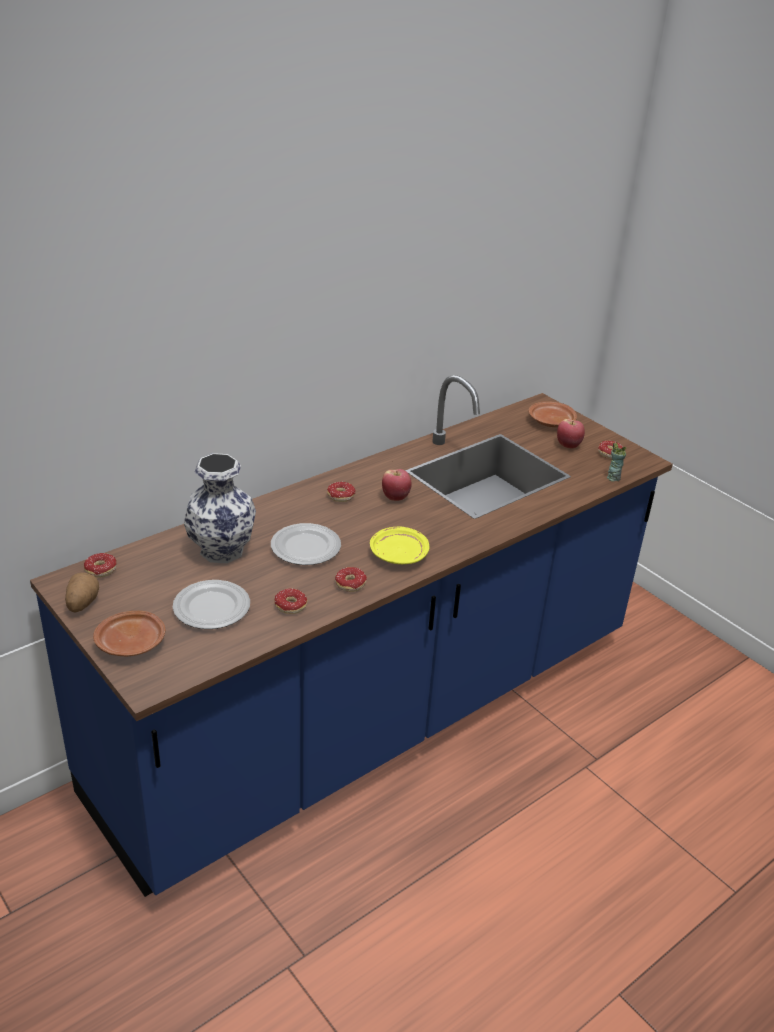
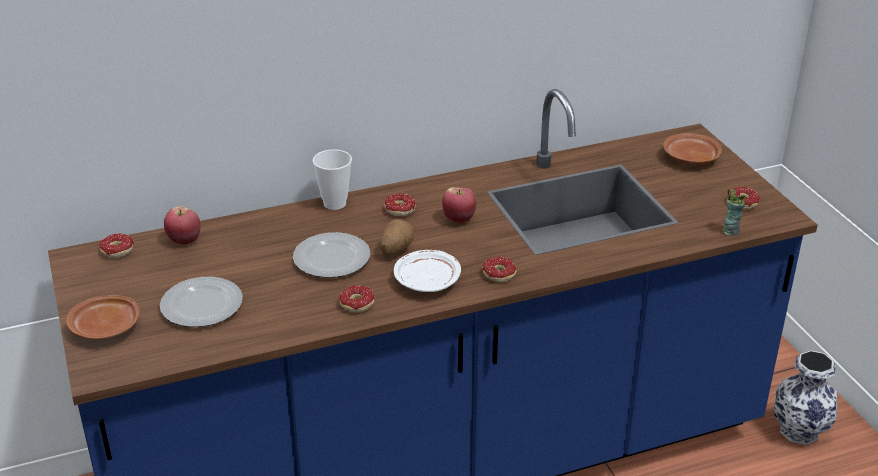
camera: 20 degrees right, 0 degrees up
potato [65,573,99,612] -> potato moved to [380,219,414,256]
vase [184,453,256,563] -> vase moved to [774,350,838,445]
donut [275,588,308,614] -> donut moved to [482,257,517,282]
yellow plate [370,527,429,564] -> white plate [394,250,461,292]
apple [557,419,585,448] -> apple moved to [164,206,201,245]
none -> cup [313,149,352,210]

